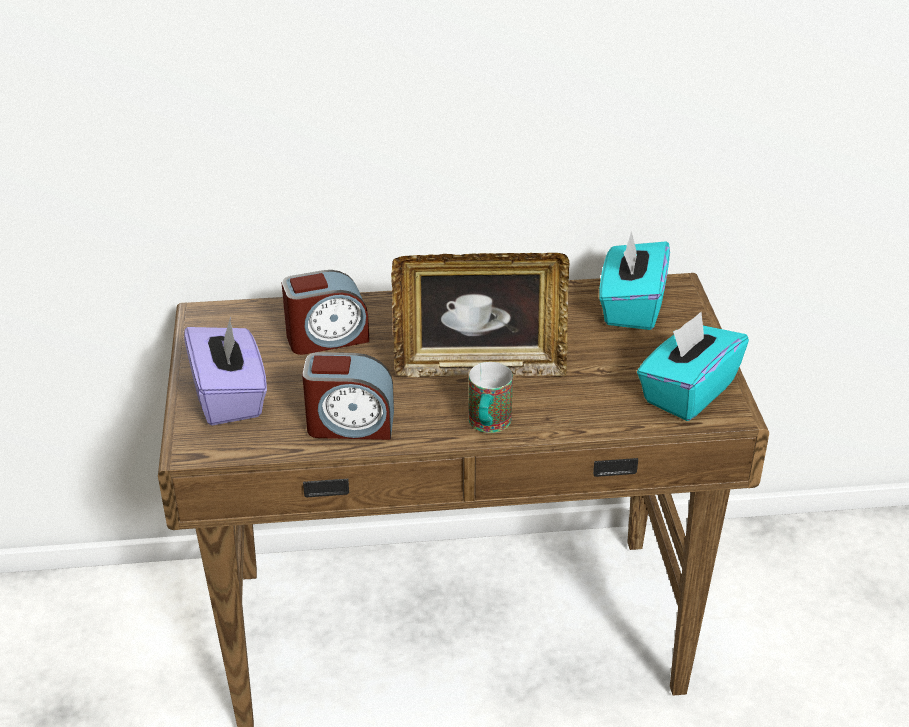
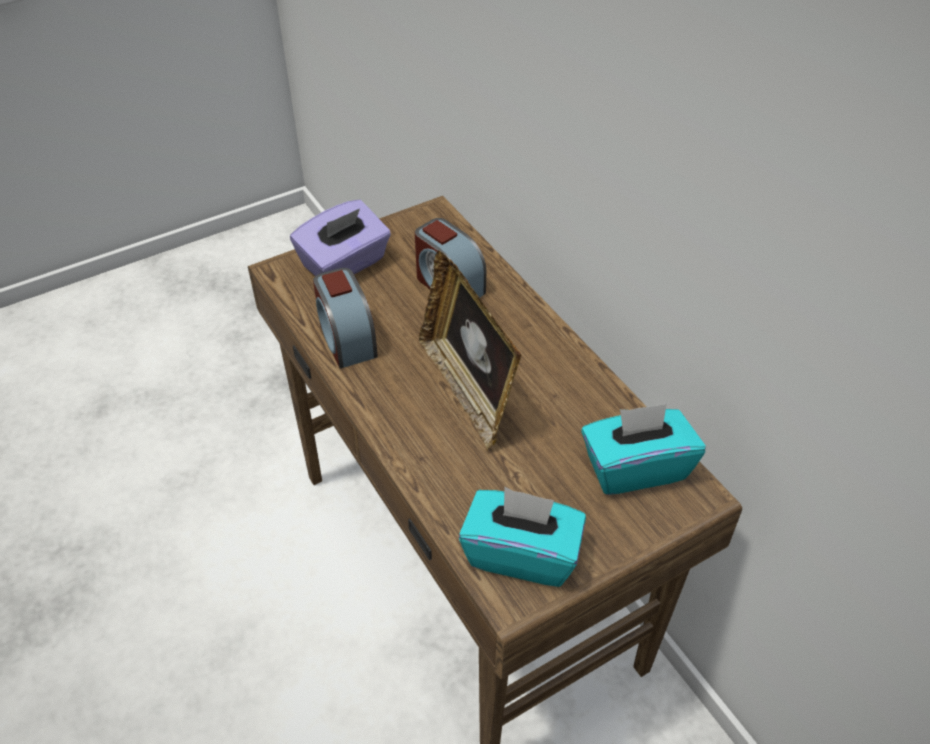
camera: 65 degrees right, 10 degrees up
mug [468,362,513,433] -> none

